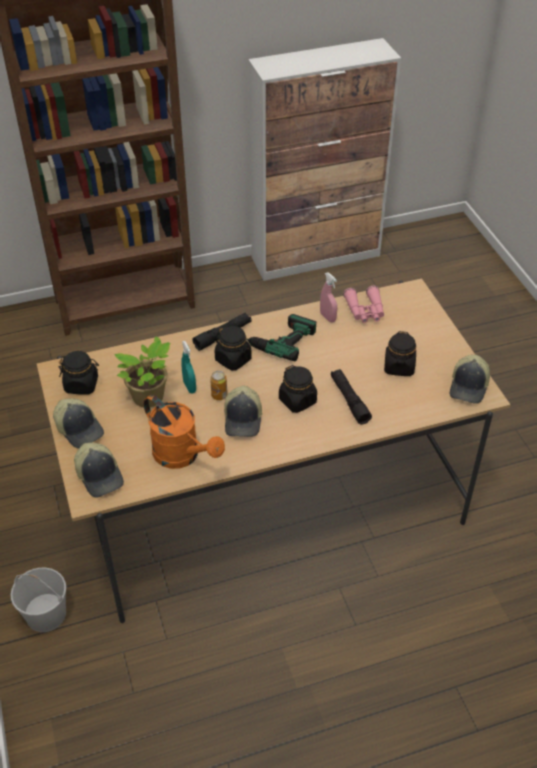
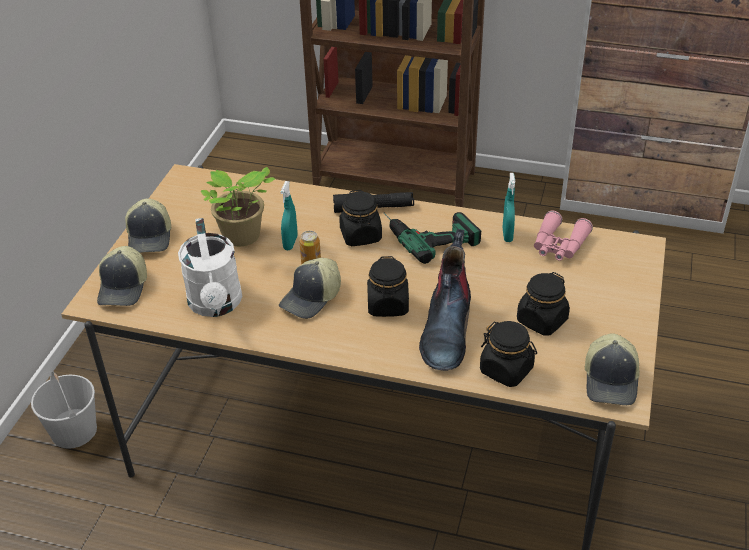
camera: 35 degrees right, 5 degrees down
black jar [59,351,99,394] -> black jar moved to [480,321,537,387]
orange watering can [143,395,225,469] -> white watering can [178,218,242,317]
pink spray bottle [320,272,337,323] -> turquoise spray bottle [502,173,515,242]
black flashlight [331,369,372,425] -> boot [419,229,471,371]
cap [450,355,490,404] -> cap turned 45 degrees counterclockwise [585,333,640,405]

